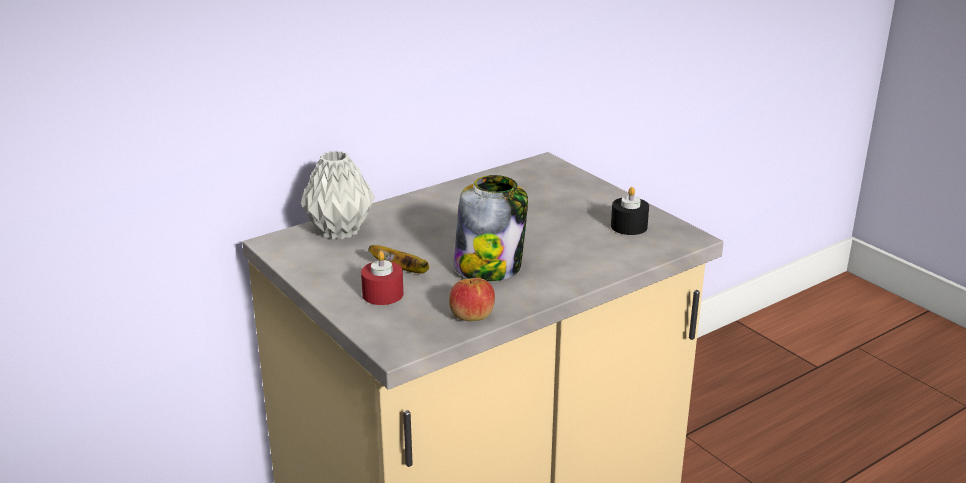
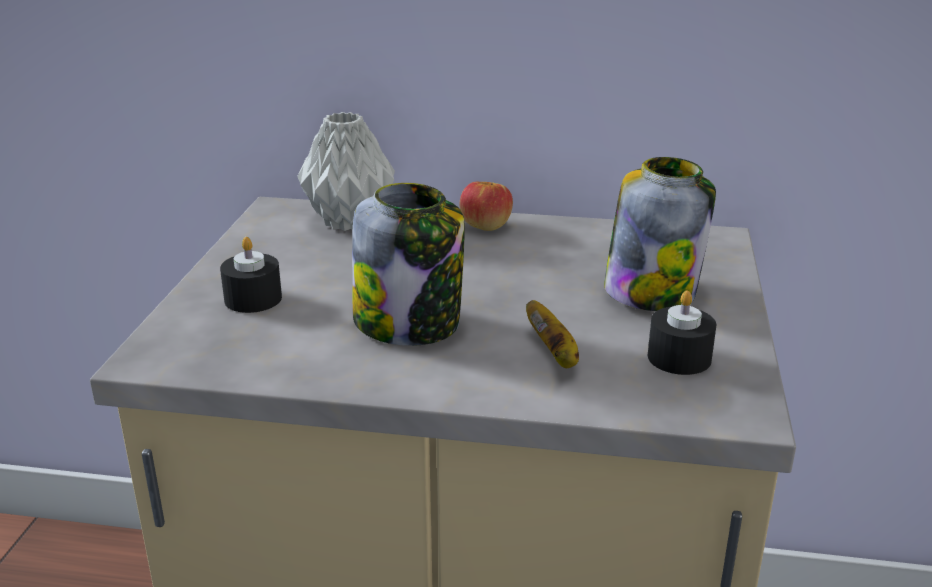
camera: 45 degrees right, 0 degrees up
red candle [361,251,404,305] -> black candle [220,237,282,313]
banana [368,245,429,273] -> banana moved to [526,300,579,368]
apple [449,278,495,321] -> apple moved to [459,182,513,231]
none -> jar [604,157,716,311]

